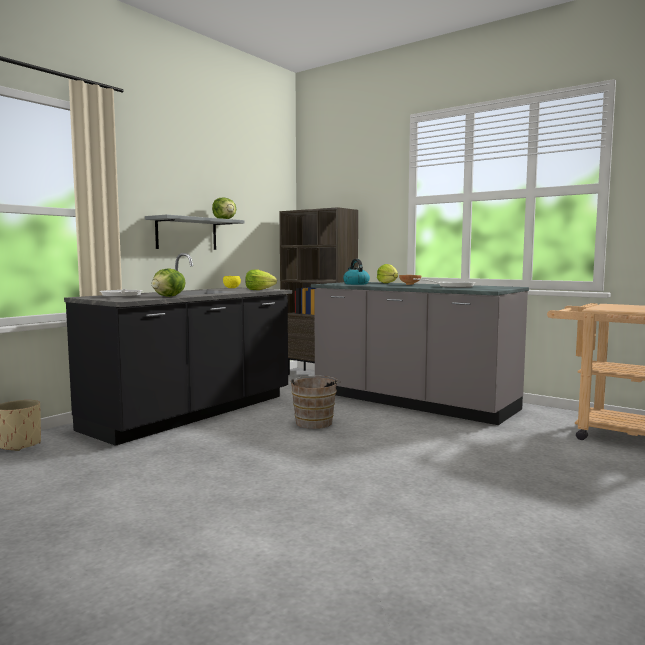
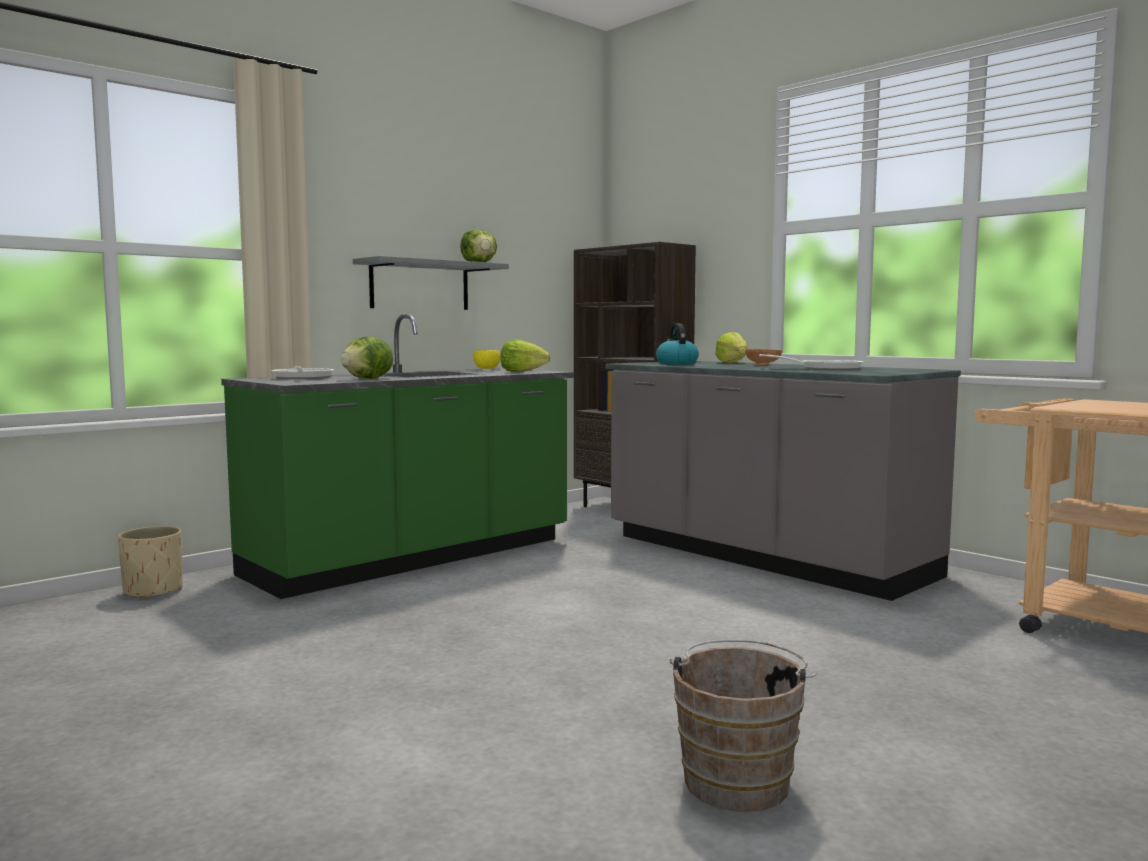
camera: 10 degrees right, 0 degrees up
black counter [64,253,292,446] -> green counter [221,314,574,599]
brown bucket [290,376,340,429] -> brown bucket moved to [670,640,817,812]

